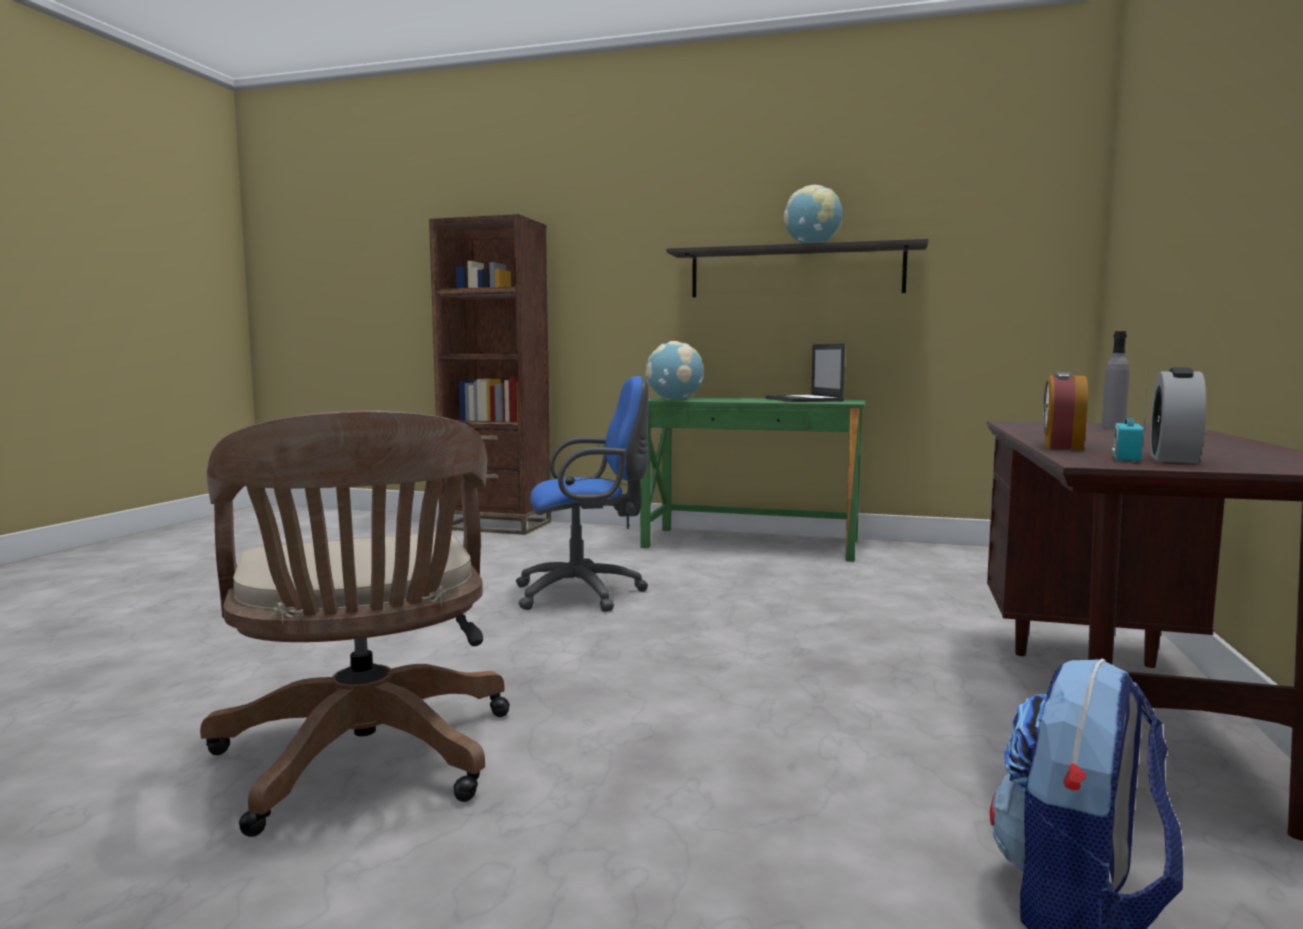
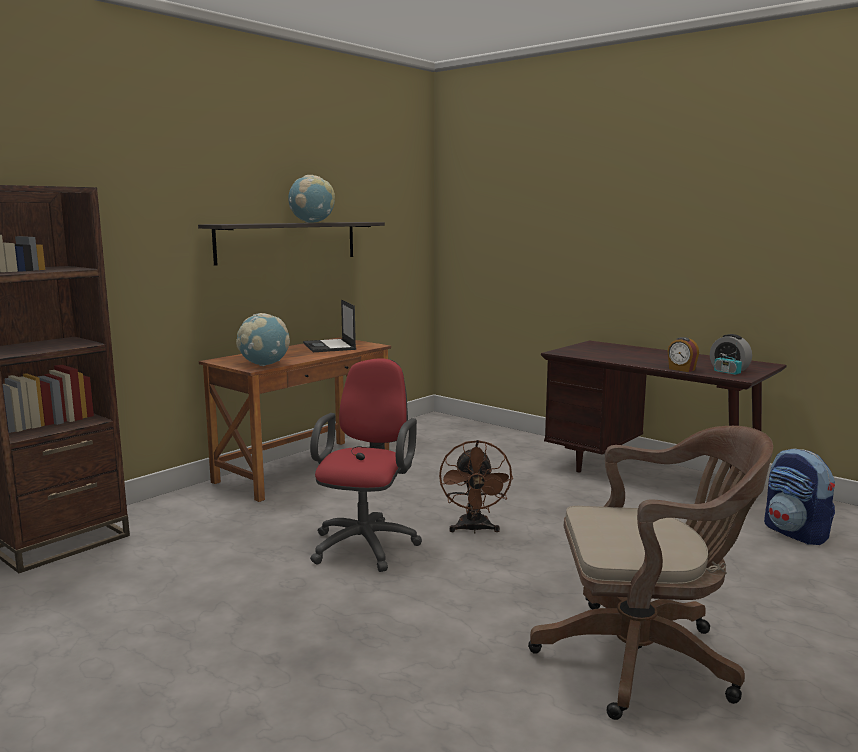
camera: 65 degrees left, 5 degrees up
blue office chair [516,376,649,612] -> red office chair [310,358,422,572]
green desk [640,396,866,562] -> brown desk [199,337,391,502]
laptop [765,344,845,402] -> laptop turned 60 degrees clockwise [303,300,356,352]
grey bottle [1101,331,1130,428] -> none
none -> brown fan [439,440,513,533]

